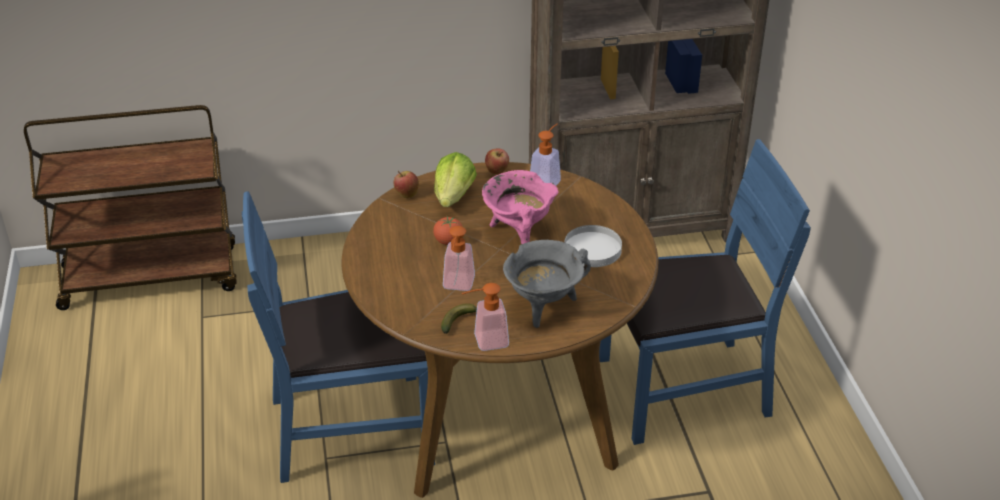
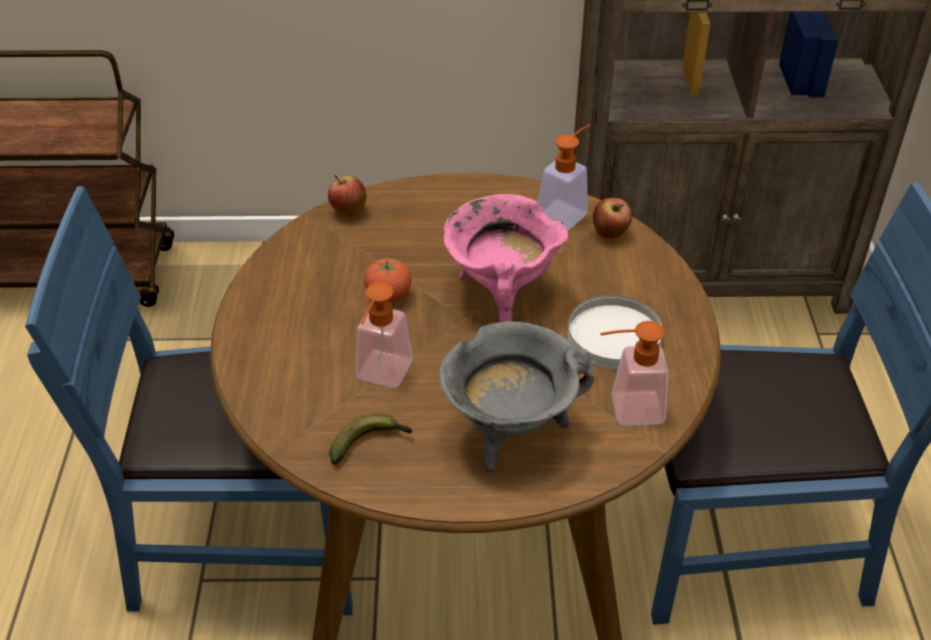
camera: 10 degrees right, 5 degrees up
lettuce [434,152,477,207] -> none
soap dispenser [462,283,509,351] -> soap dispenser moved to [600,321,668,426]
apple [485,148,509,174] -> apple moved to [593,198,632,239]

